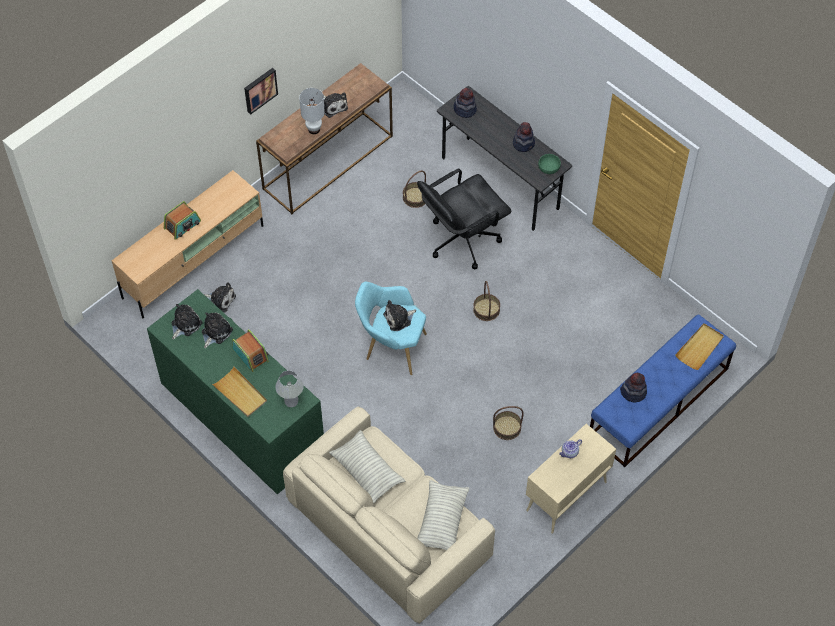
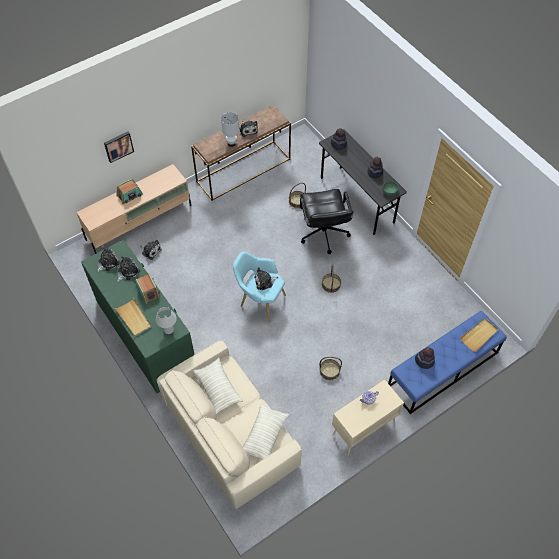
camera: 10 degrees right, 0 degrees up
picture [244,68,278,114] -> picture moved to [104,132,134,163]
black office chair [417,169,512,269] -> black office chair turned 75 degrees counterclockwise [300,189,353,254]

